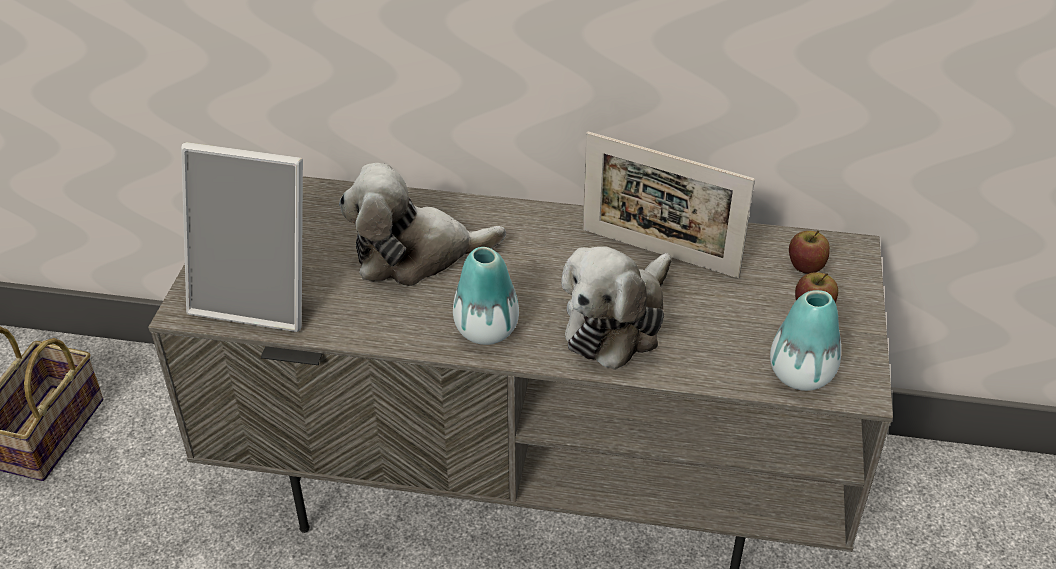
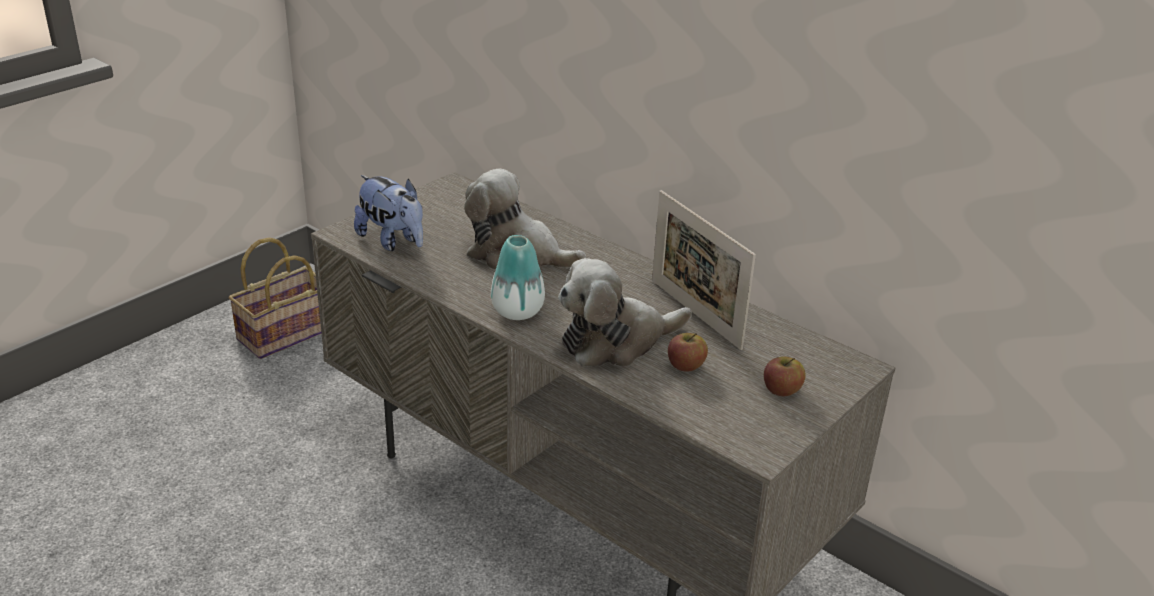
camera: 30 degrees right, 10 degrees down
picture frame [181,142,303,332] -> plush toy [354,175,423,251]
vase [770,290,841,391] -> none
apple [789,231,830,274] -> apple moved to [668,333,708,372]

